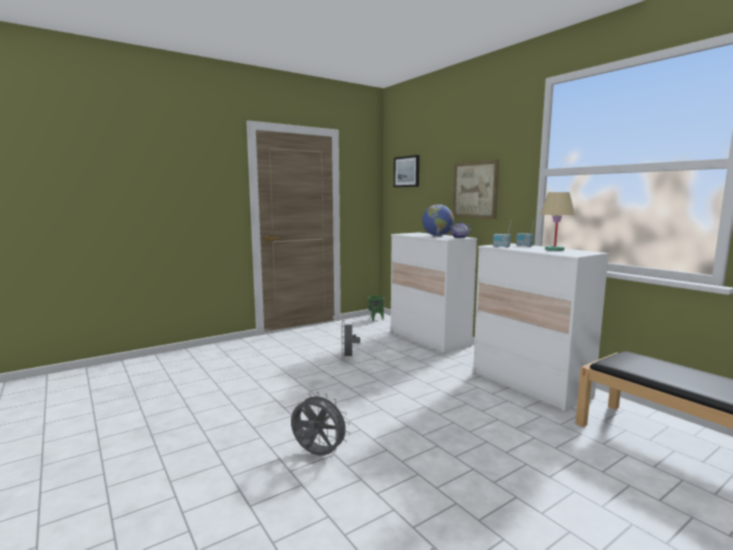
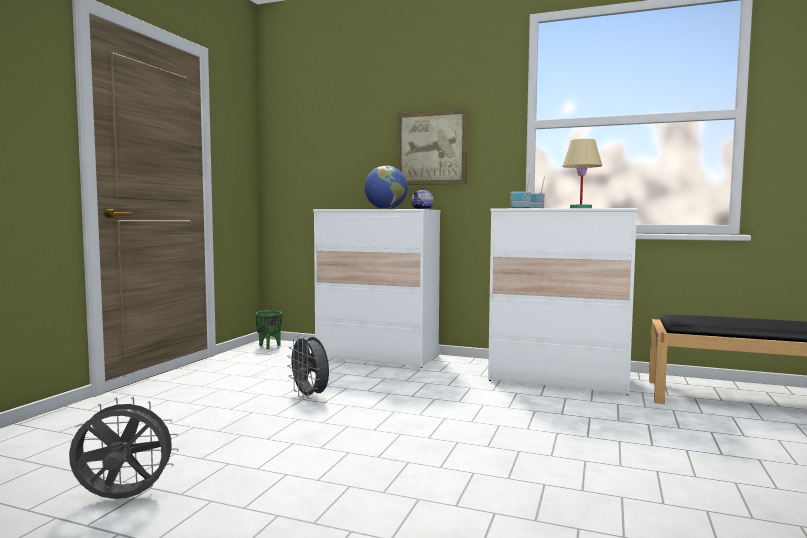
camera: 35 degrees left, 5 degrees down
grey fan [291,392,350,455] -> grey fan moved to [69,397,179,499]
picture [394,155,419,187] -> none

